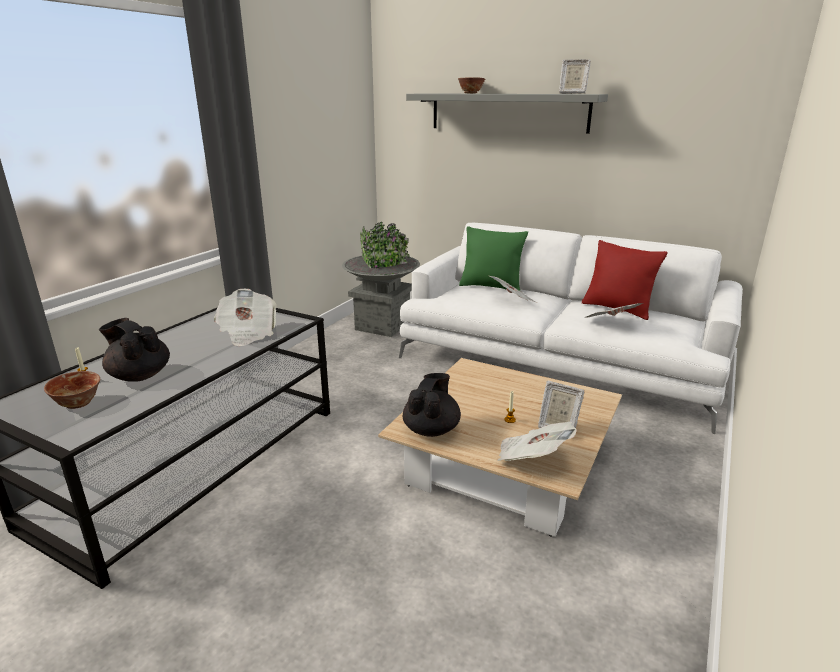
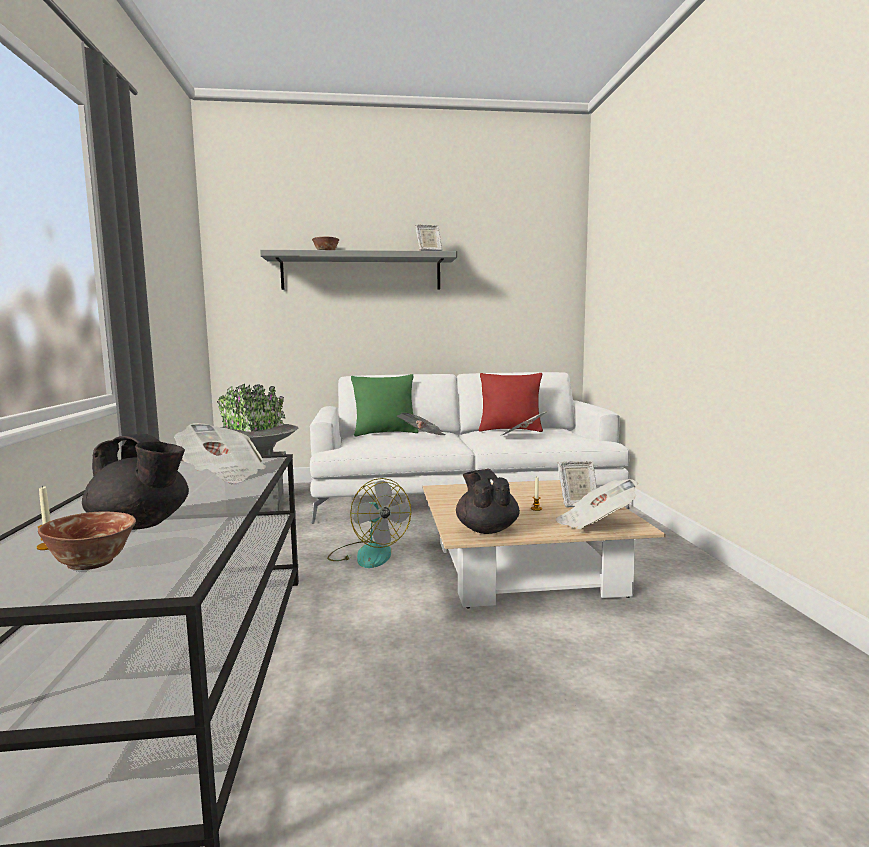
camera: 35 degrees left, 15 degrees down
black teapot [99,318,170,382] -> black teapot turned 150 degrees counterclockwise [82,434,189,530]
none -> fan [327,478,411,568]

